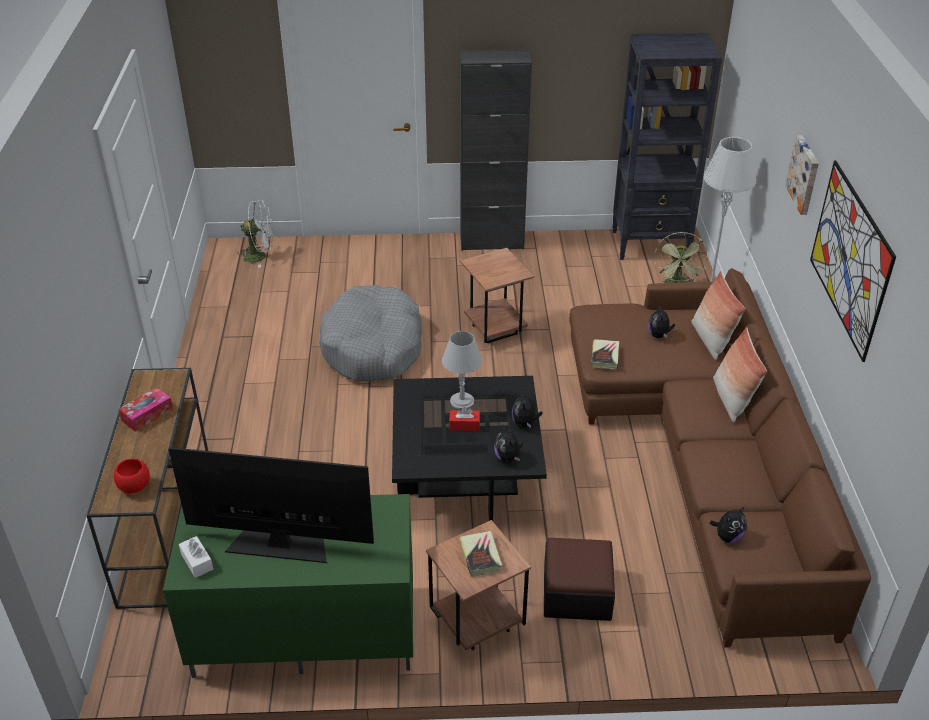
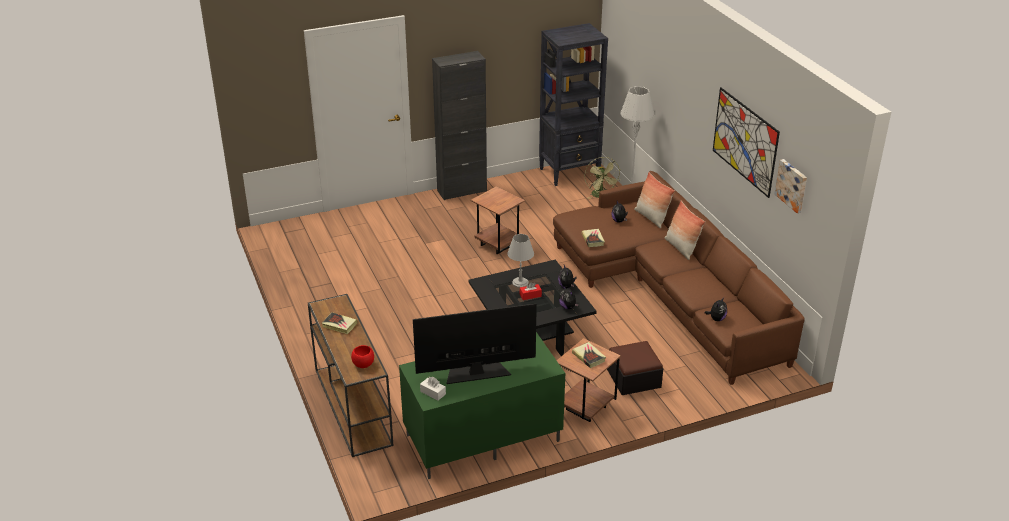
camera: 20 degrees left, 5 degrees down
tissue box [118,387,173,431] -> book [322,312,358,334]
white fan [237,201,275,268] -> none
grey dog bed [319,285,422,382] -> none
picture [785,135,819,215] -> picture moved to [774,159,807,213]

